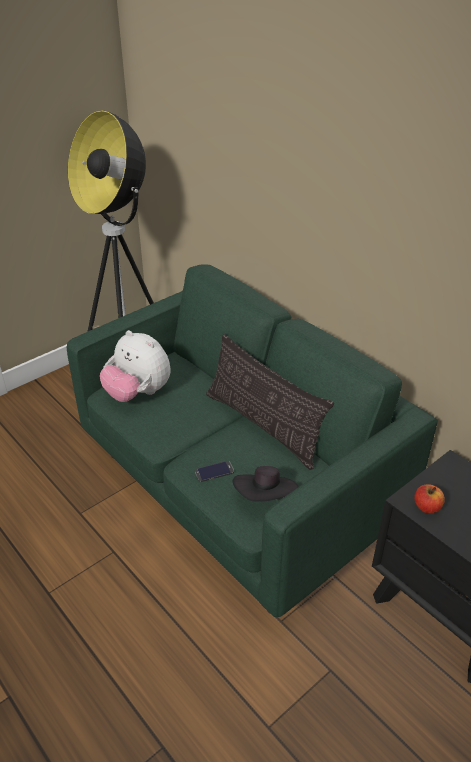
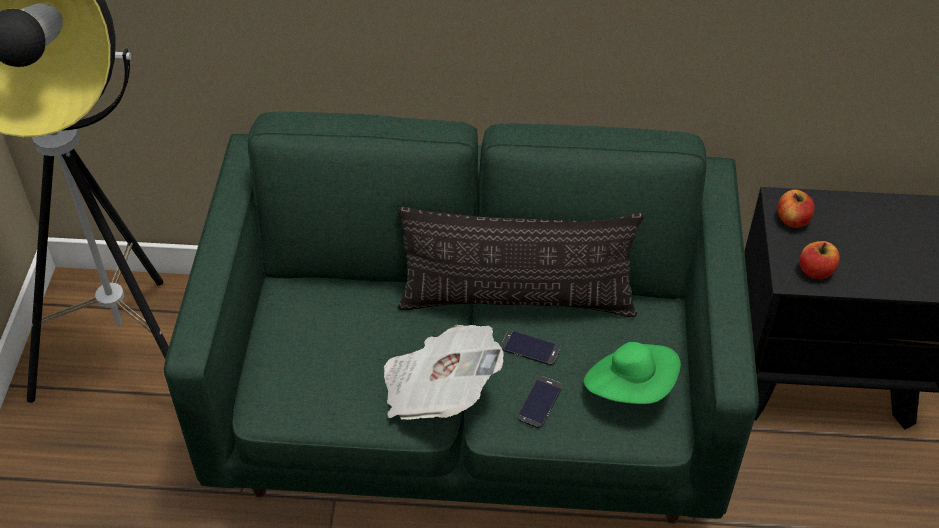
camera: 45 degrees left, 10 degrees up
plush toy [100,330,171,402] -> none
black hat [233,466,299,502] -> green hat [584,342,681,404]
none -> newspaper [384,325,504,420]
none -> phone [501,330,560,365]
none -> apple [778,190,814,228]

